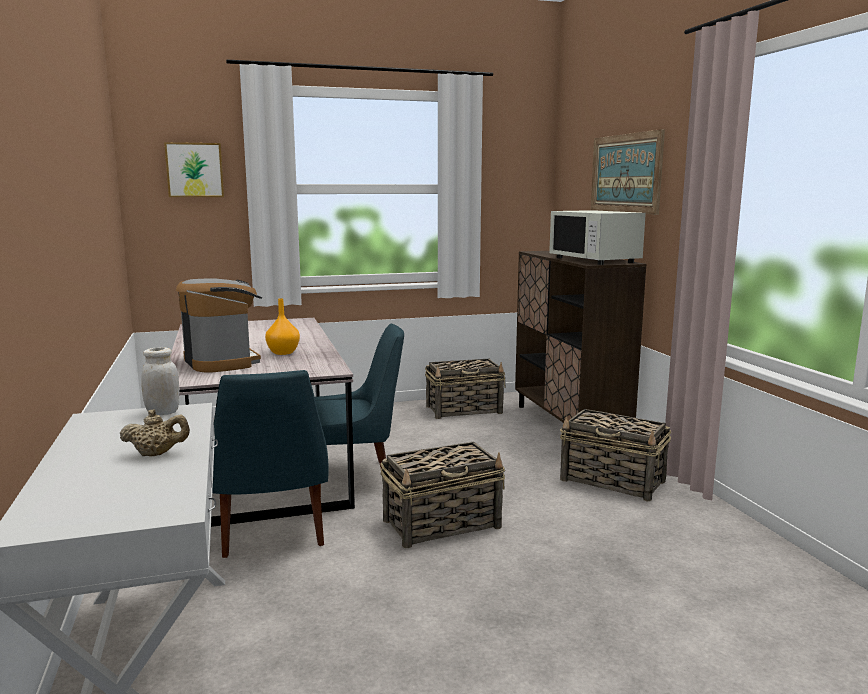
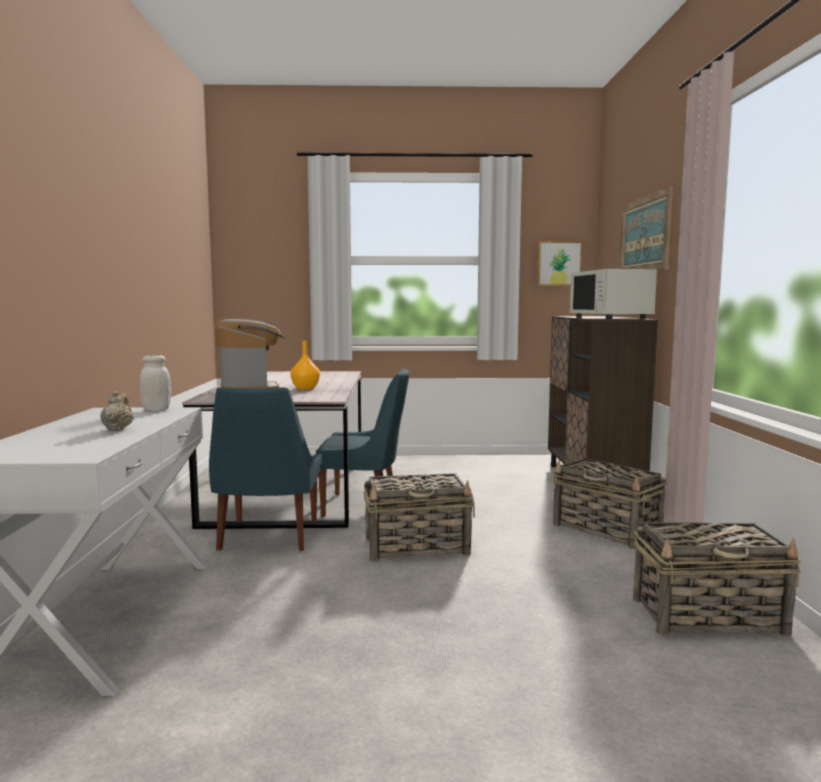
camera: 15 degrees right, 5 degrees down
beige teapot [120,409,190,457] -> beige teapot turned 105 degrees counterclockwise [100,391,134,431]
picture [164,142,224,197] -> picture moved to [537,241,583,286]
basket [425,359,505,419] -> basket moved to [633,522,802,637]

